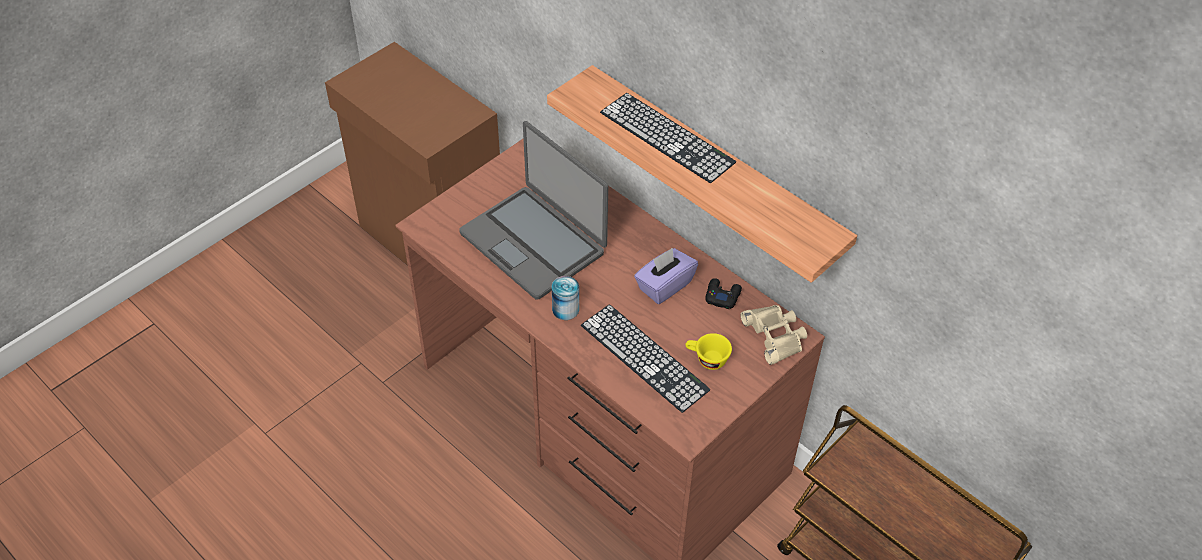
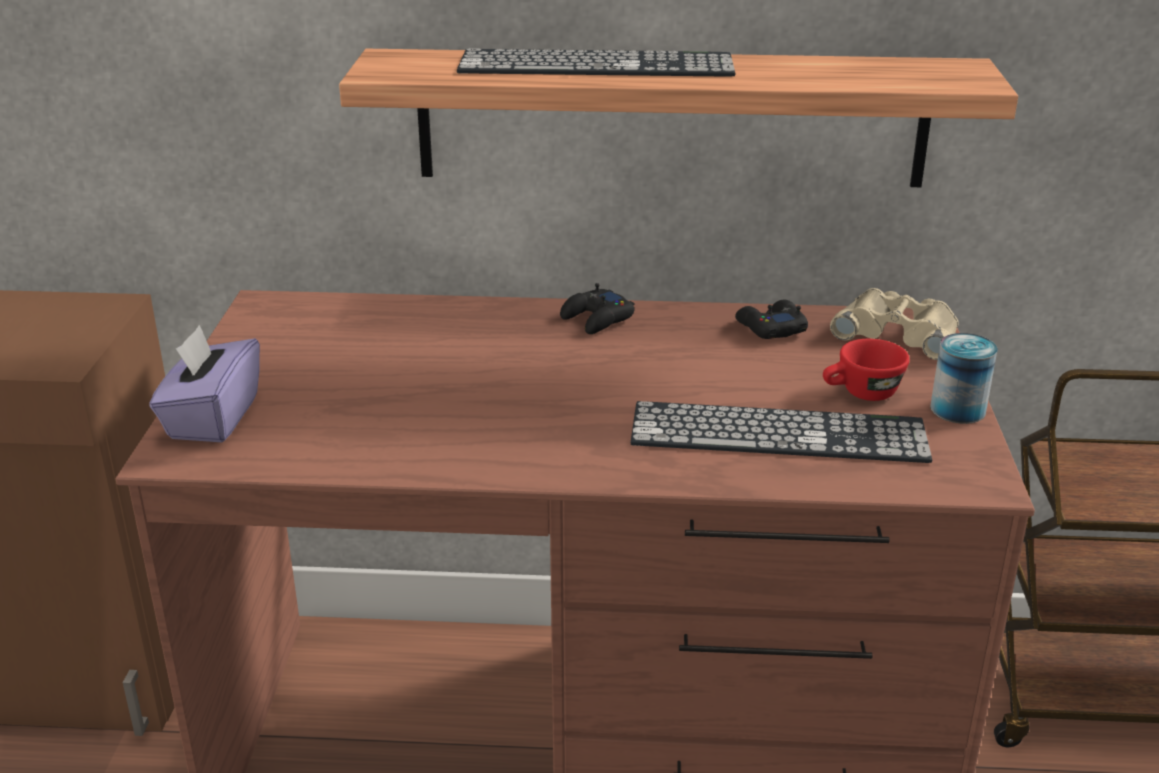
camera: 40 degrees left, 20 degrees down
laptop [459,121,608,300] -> none
can [552,276,579,320] -> can moved to [930,333,998,424]
purple tissue box [634,248,698,304] -> purple tissue box moved to [149,325,260,442]
yellow cup [685,333,732,370] -> red cup [823,339,910,401]
none -> black game controller [560,283,635,334]

